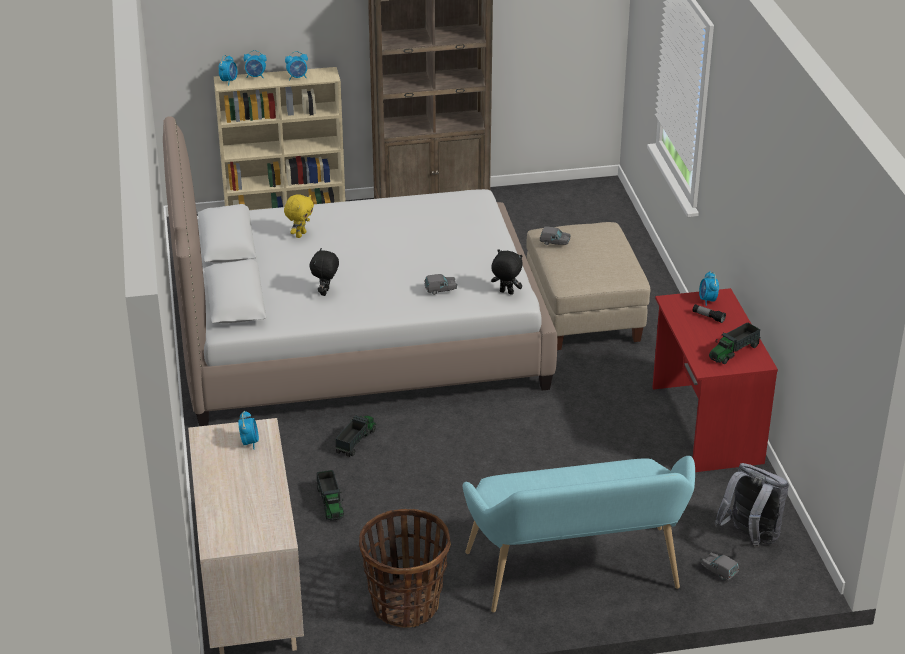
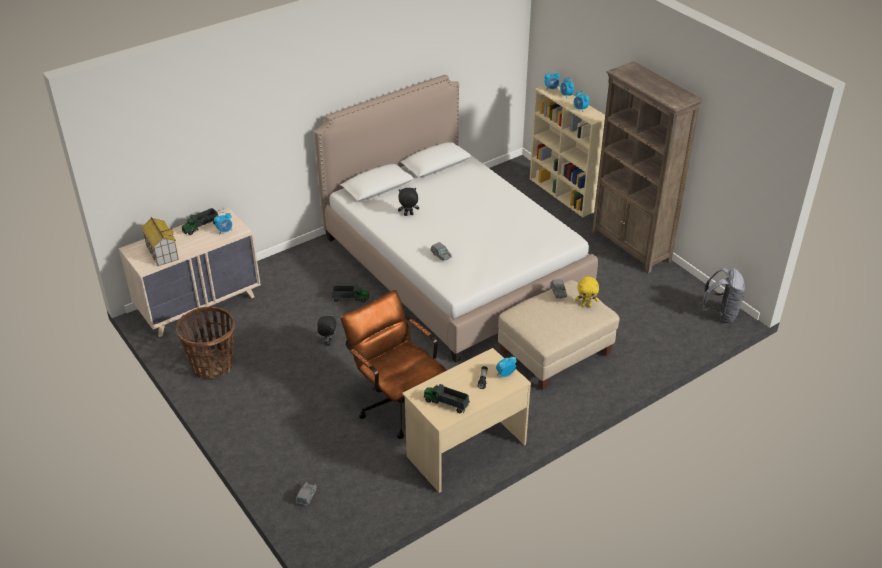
camera: 65 degrees right, 5 degrees up
yellow plush toy [284,194,314,238] -> yellow plush toy moved to [575,277,599,307]
toy truck [317,470,344,521] -> toy truck moved to [182,208,219,235]
turquoise bench [463,456,695,612] -> none
black plush toy [491,249,522,295] -> black plush toy moved to [317,314,336,346]
red desk [652,288,778,472] -> beige desk [402,348,531,493]
grey backpack [714,463,789,547] -> grey backpack moved to [702,268,746,323]
none -> toy house [141,217,179,266]
none -> brown office chair [341,290,447,439]

